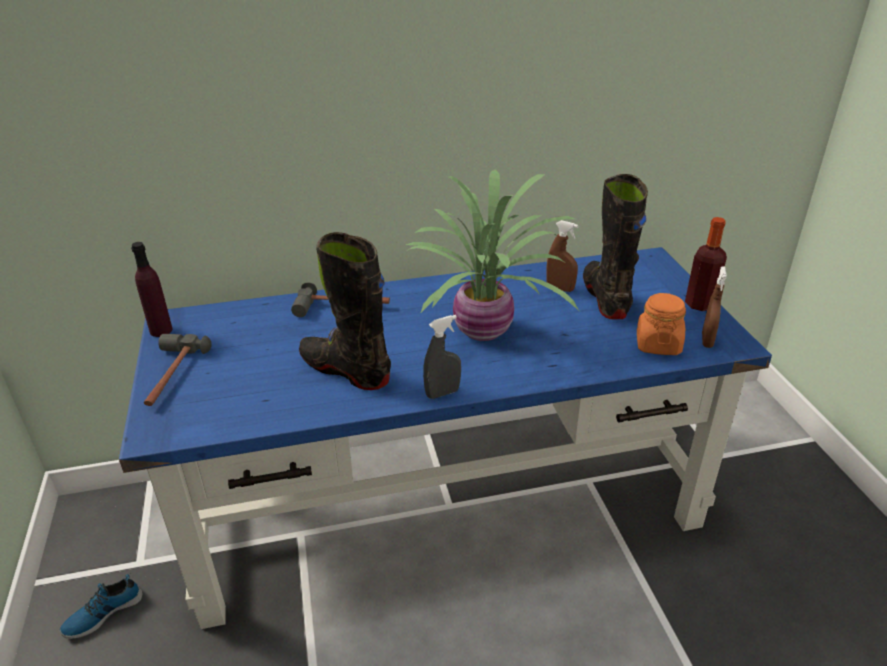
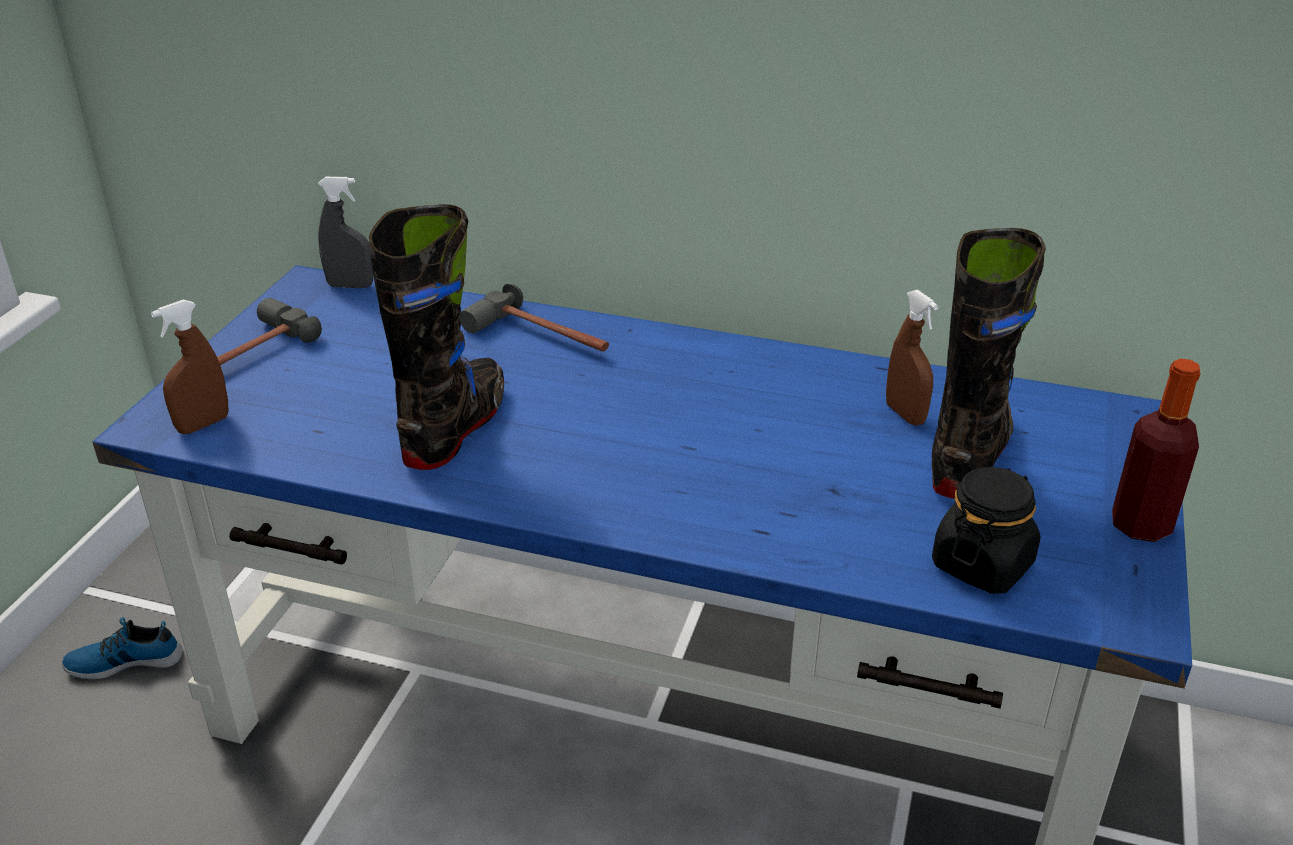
camera: 30 degrees right, 0 degrees up
purple bottle [131,242,172,337] -> none
black boot [299,232,391,390] -> black boot turned 45 degrees clockwise [369,204,504,470]
potted plant [406,169,579,341] -> none
grey spray bottle [423,315,461,399] -> grey spray bottle moved to [318,177,373,288]
orange jar [637,293,686,355] -> black jar [932,467,1040,594]
brown spray bottle [702,266,727,348] -> brown spray bottle moved to [151,300,228,434]

